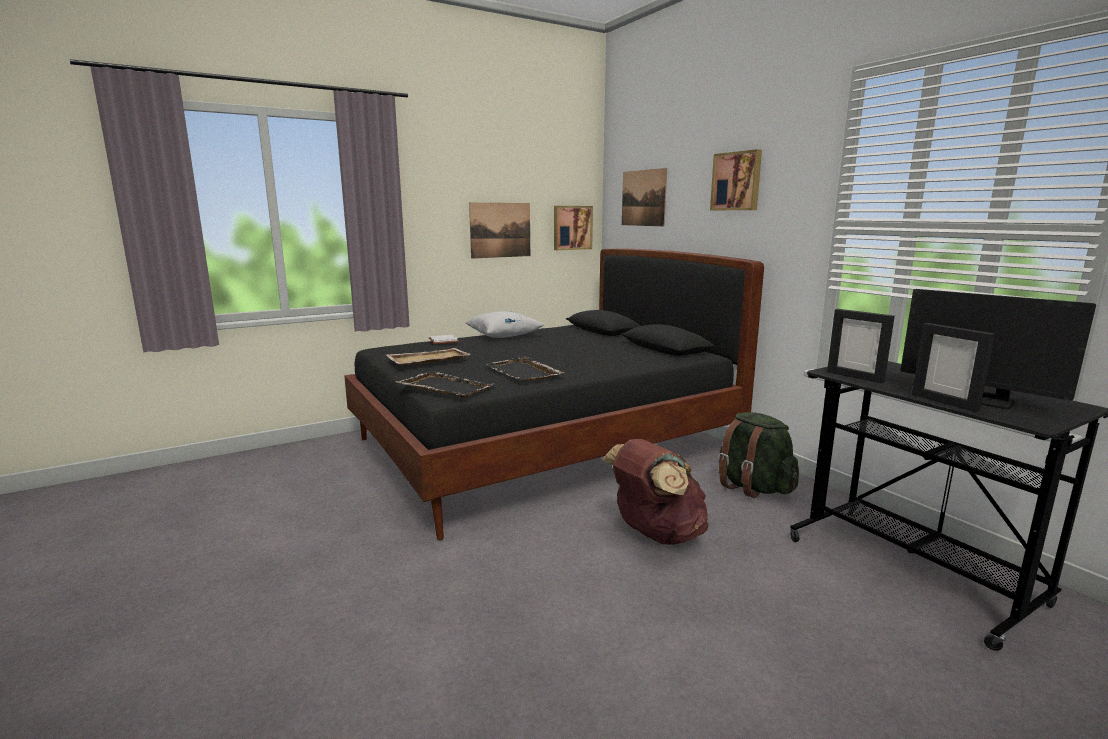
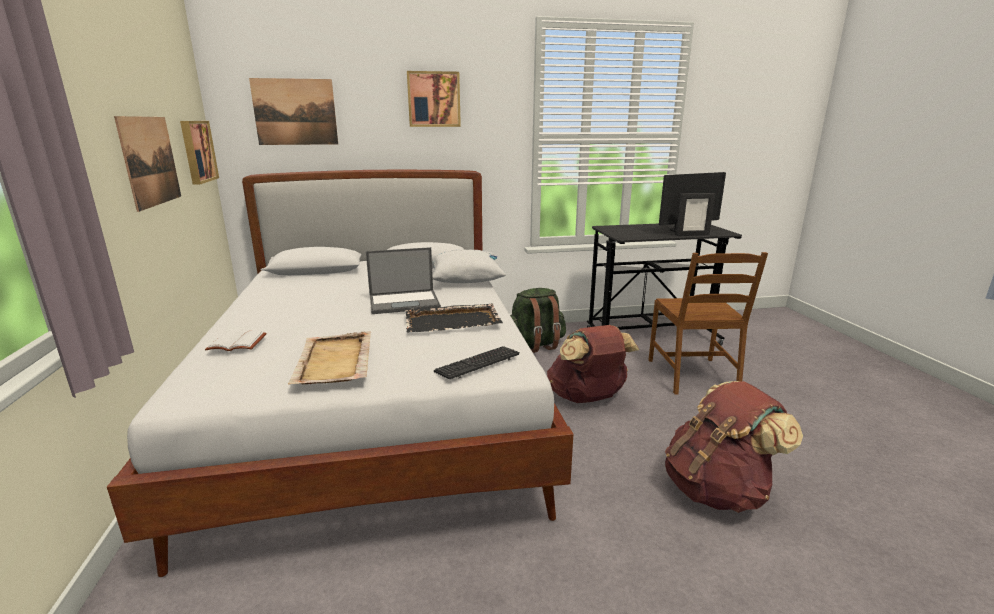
camera: 70 degrees left, 5 degrees up
black bed [344,248,764,540] -> white bed [107,170,573,577]
black tray [396,371,496,398] -> keyboard [434,346,520,380]
grey pillow [466,311,544,338] -> grey pillow moved to [432,250,506,283]
picture frame [827,309,895,384] -> none
none -> laptop [366,247,441,314]
none -> brown chair [648,252,768,394]
none -> brown backpack [665,381,803,513]

